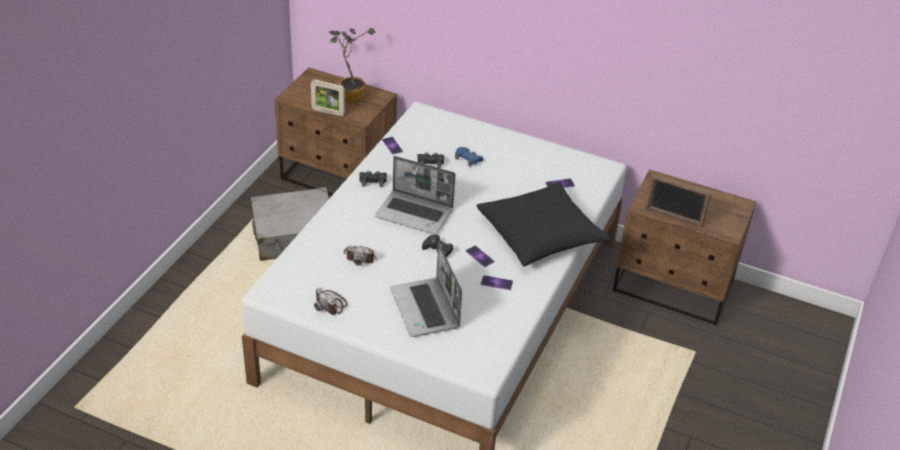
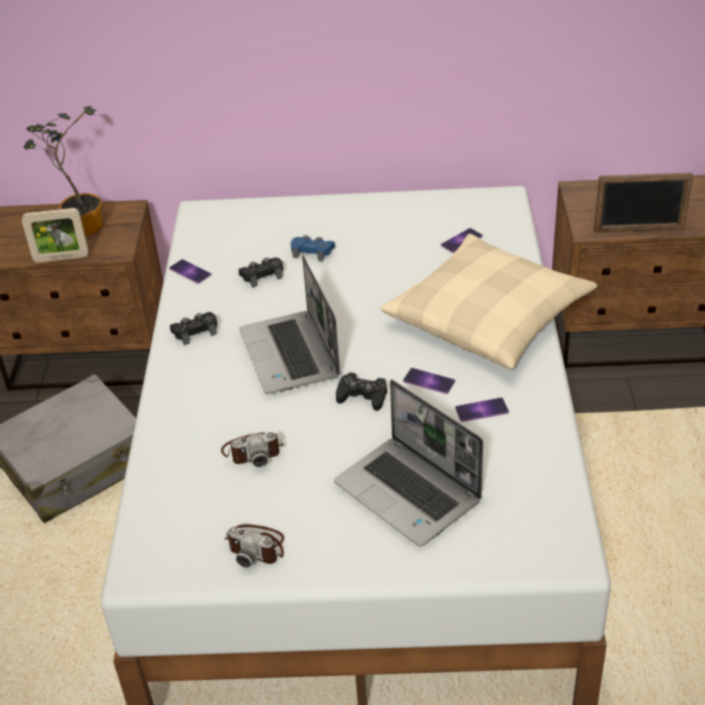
camera: 20 degrees left, 0 degrees up
laptop [375,156,456,235] -> laptop turned 75 degrees clockwise [239,255,340,394]
black pillow [476,181,611,267] -> beige pillow [381,234,597,370]

